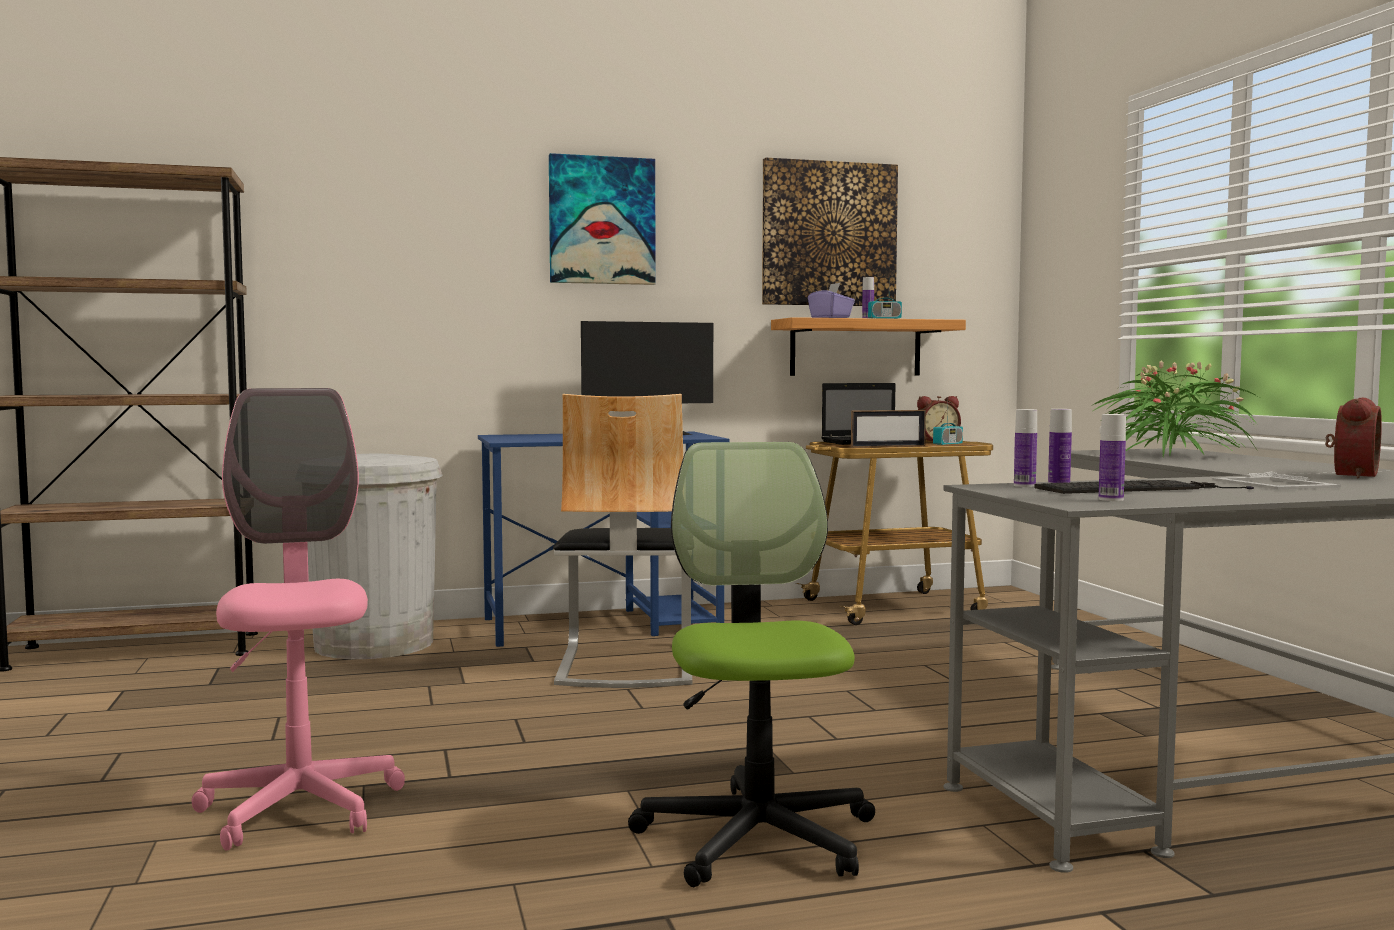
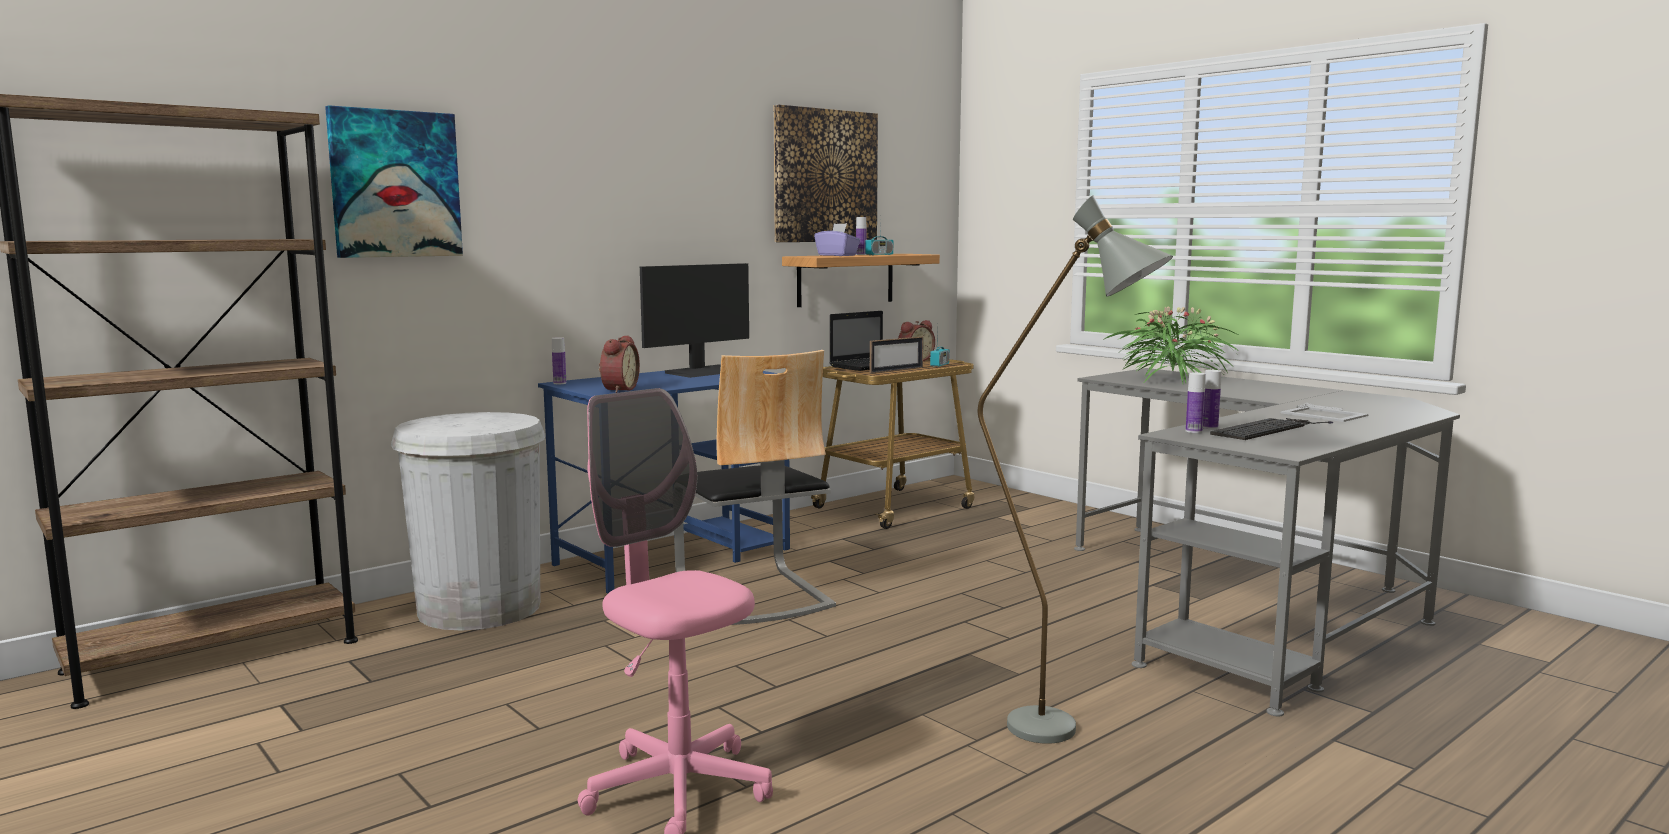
camera: 25 degrees left, 5 degrees up
picture [549,153,656,285] -> picture moved to [325,106,463,258]
office chair [628,442,875,887] -> grey floor lamp [978,195,1173,744]
bottle [1099,414,1126,501] -> bottle moved to [552,337,566,384]
alarm clock [1325,398,1382,478] -> alarm clock moved to [599,335,640,393]

